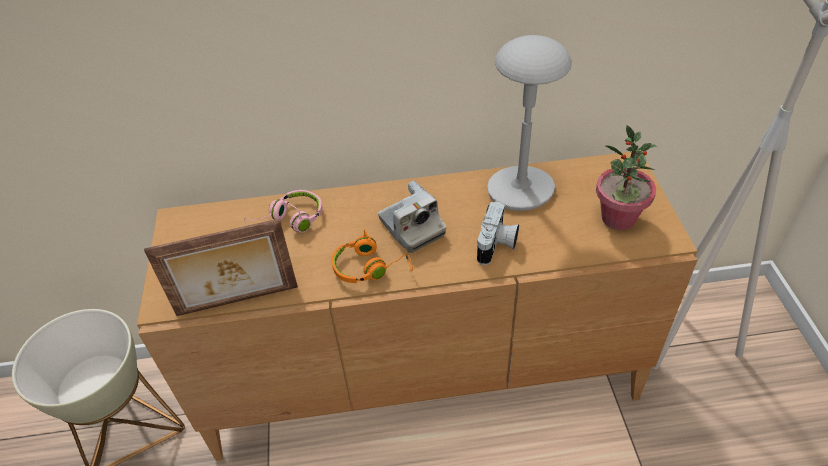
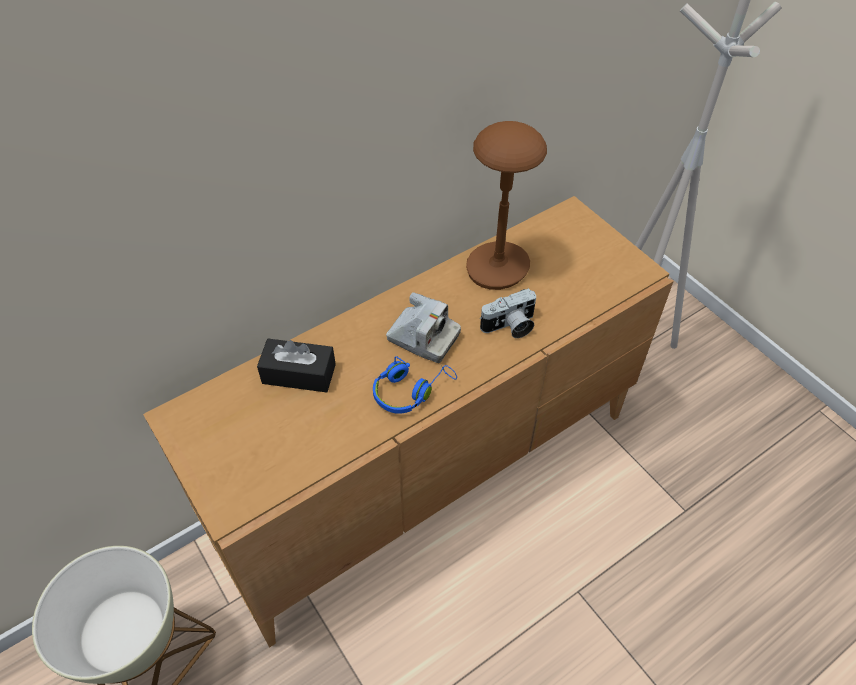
camera: 30 degrees left, 5 degrees up
picture frame [144,219,298,316] -> none
pink headphones [244,190,322,232] -> black tissue box [257,339,336,393]
orange headphones [331,229,413,283] -> blue headphones [373,356,457,414]
camera [477,201,519,265] -> camera turned 75 degrees clockwise [480,288,536,338]
grey table lamp [487,35,572,211] -> brown table lamp [466,121,547,290]
potted plant [596,125,657,230] -> none

